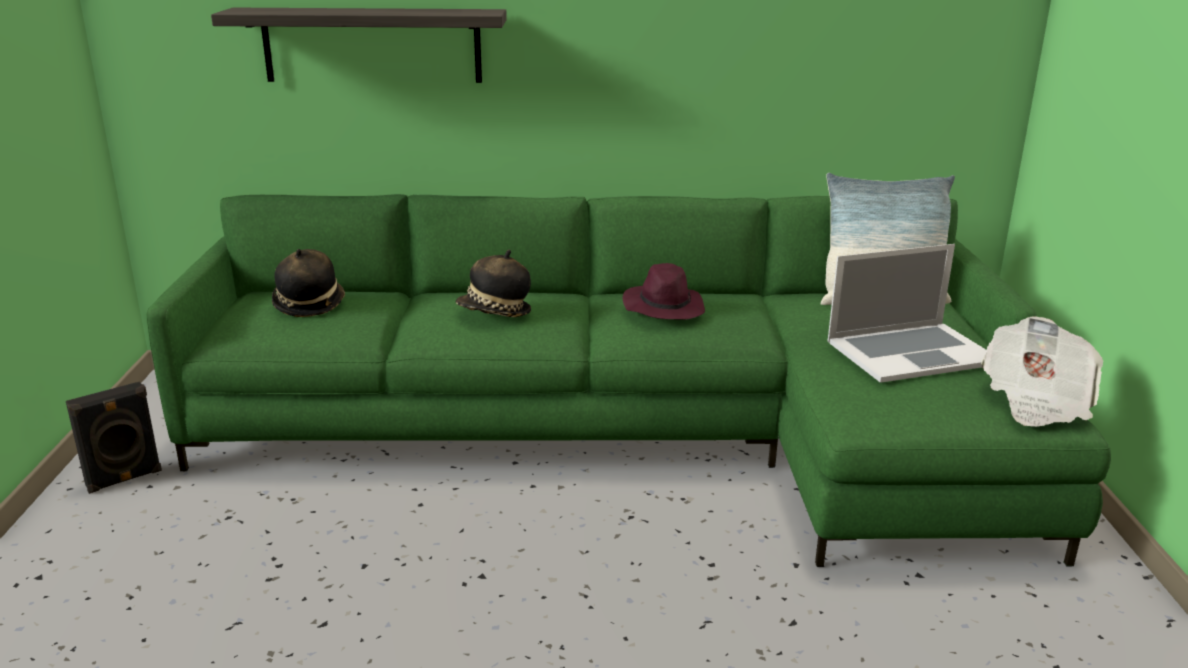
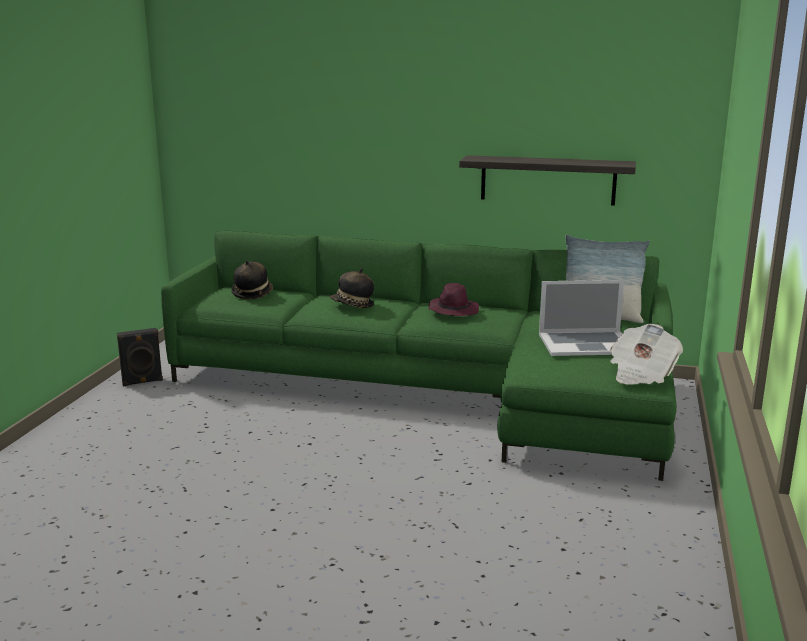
camera: 15 degrees right, 5 degrees down
shelf [211,8,507,83] -> shelf moved to [459,155,636,206]

